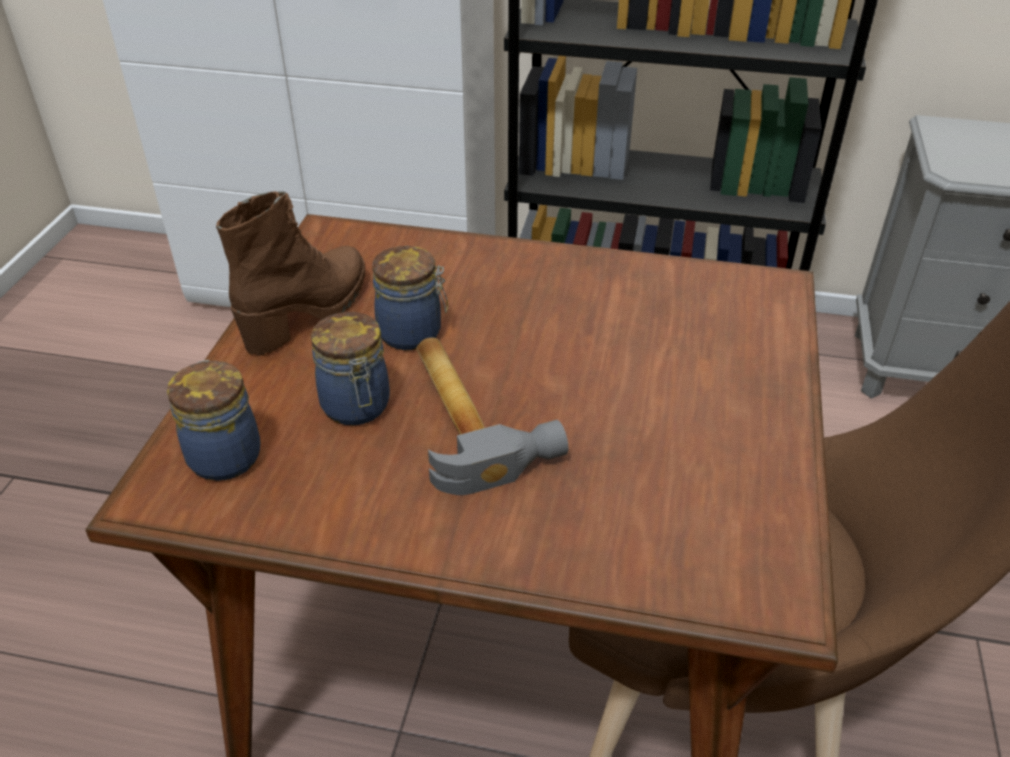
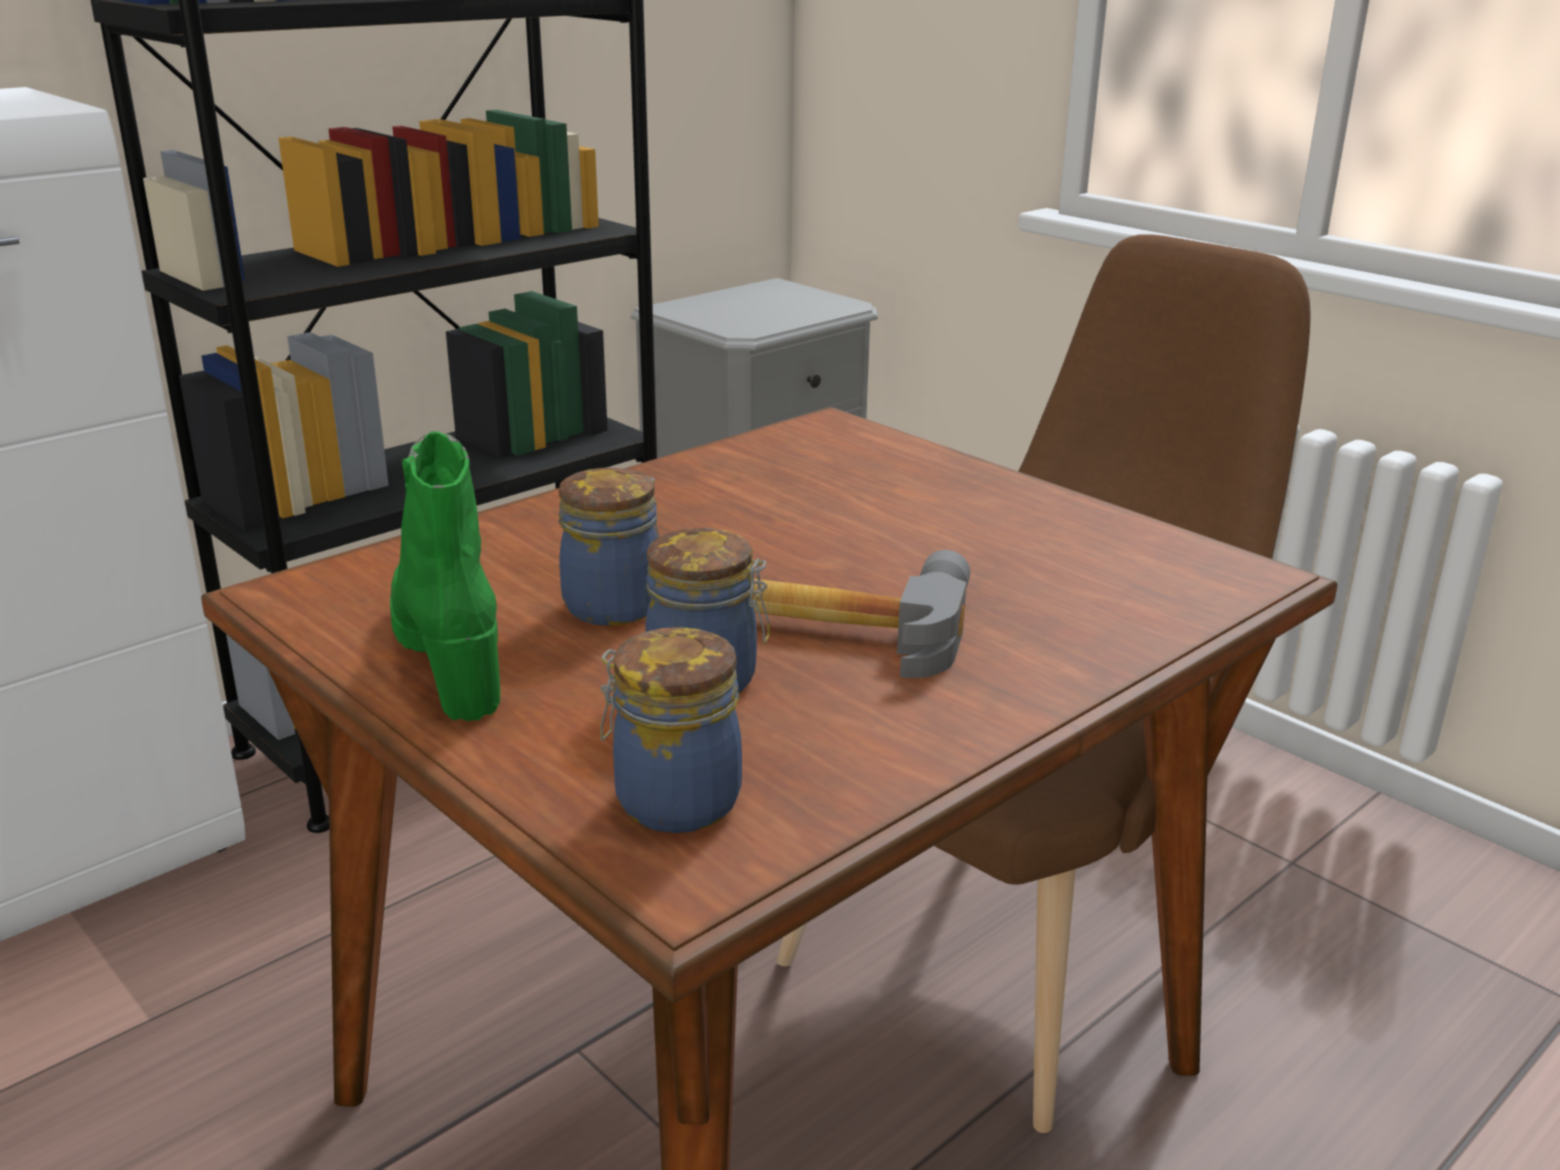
camera: 55 degrees left, 15 degrees down
brown boot [216,191,365,356] -> green boot [390,431,500,721]

